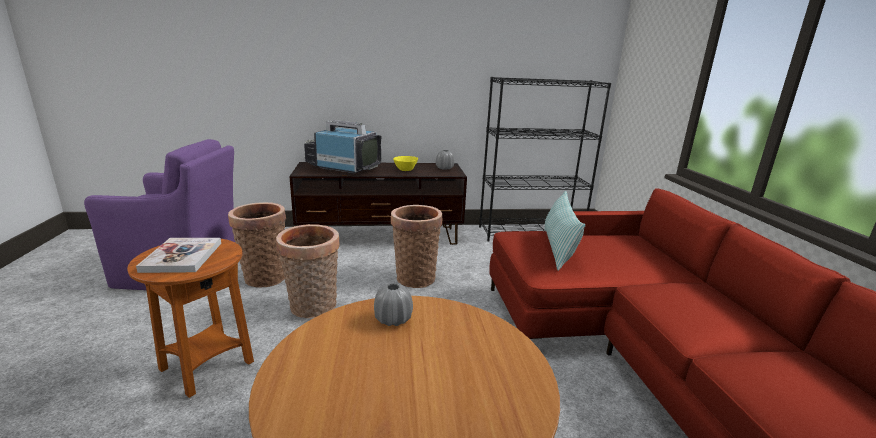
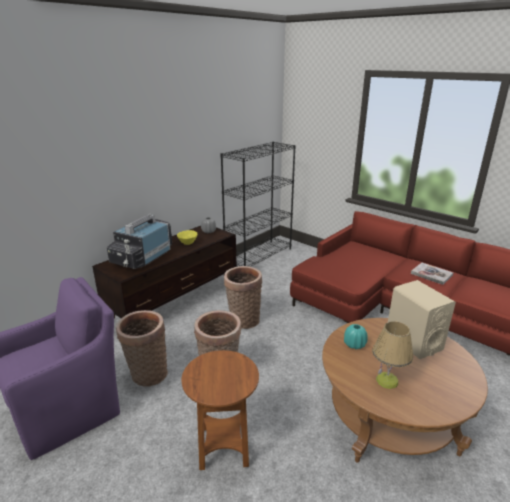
camera: 40 degrees left, 5 degrees up
book [136,238,221,273] -> book moved to [411,263,453,285]
television [304,120,381,174] -> television turned 45 degrees counterclockwise [107,213,172,269]
grey vase [374,283,413,326] -> turquoise vase [344,324,368,349]
pillow [544,191,585,271] -> none
none -> table lamp [372,321,413,389]
none -> beige speaker [388,280,456,359]

